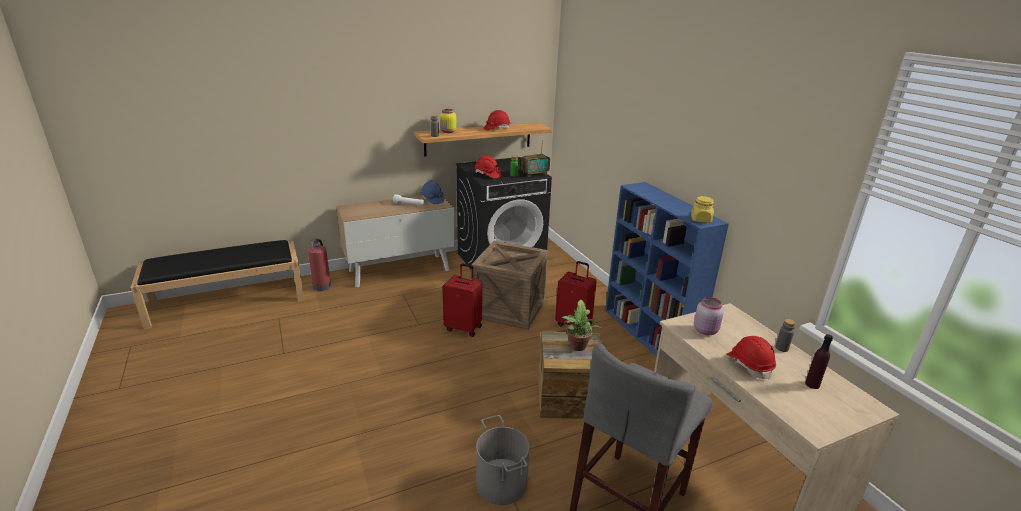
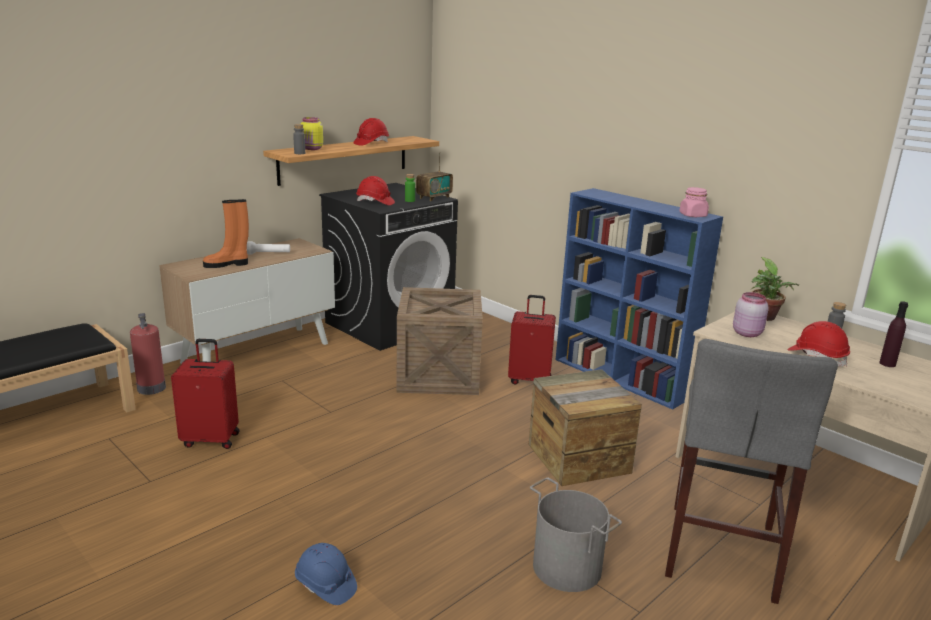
camera: 20 degrees left, 5 degrees down
blue hard hat [421,181,444,204] -> blue hard hat moved to [295,543,357,605]
red suitcase [442,264,482,337] -> red suitcase moved to [171,339,239,449]
potted plant [561,300,602,351] -> potted plant moved to [751,257,799,321]
yellow jar [691,196,714,223] -> pink jar [679,187,709,217]
none -> orange boot [203,199,249,268]

